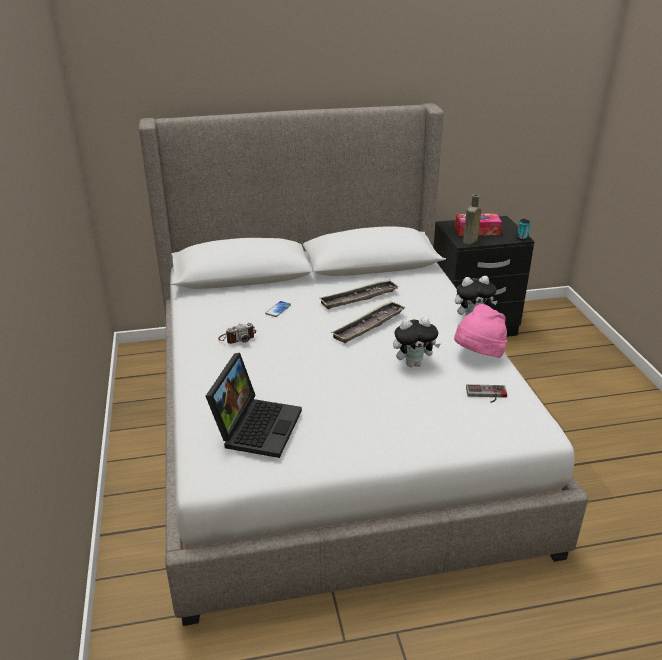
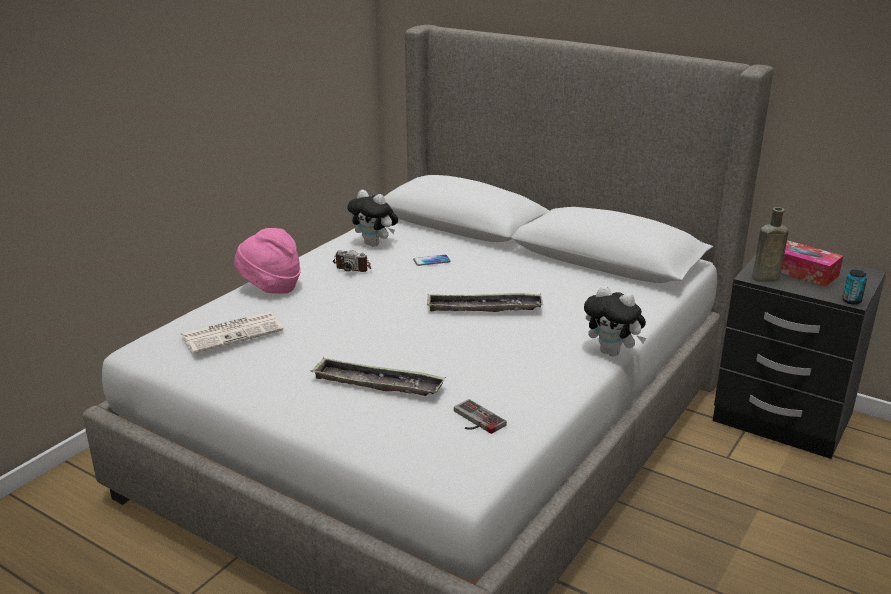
camera: 45 degrees right, 5 degrees down
laptop [206,353,302,458] -> newspaper [181,312,283,354]
tray [319,279,399,309] -> tray moved to [310,357,446,396]
plush toy [393,317,440,367] -> plush toy moved to [347,190,398,247]
pink hat [454,304,507,358] -> pink hat moved to [234,228,301,294]

